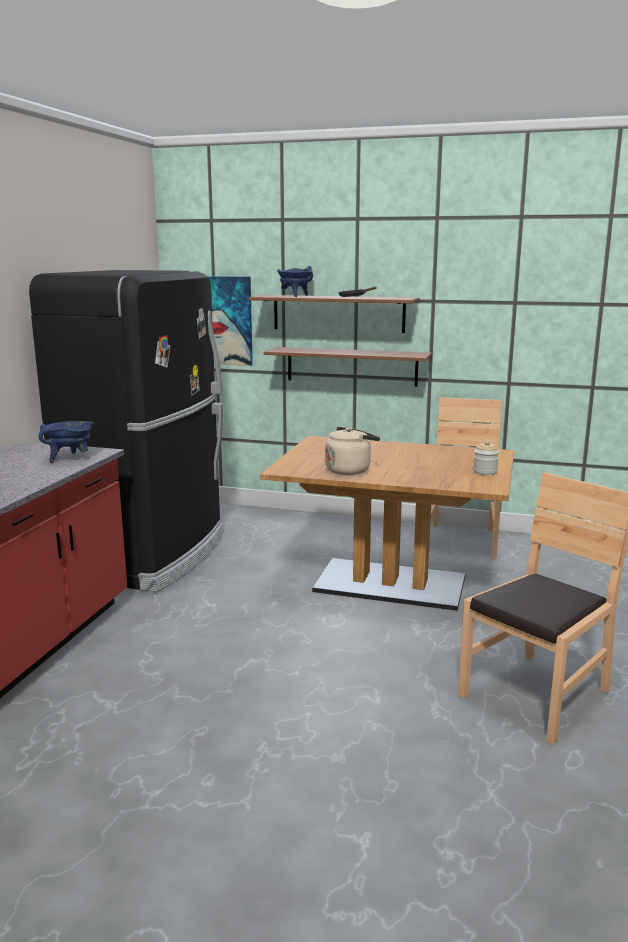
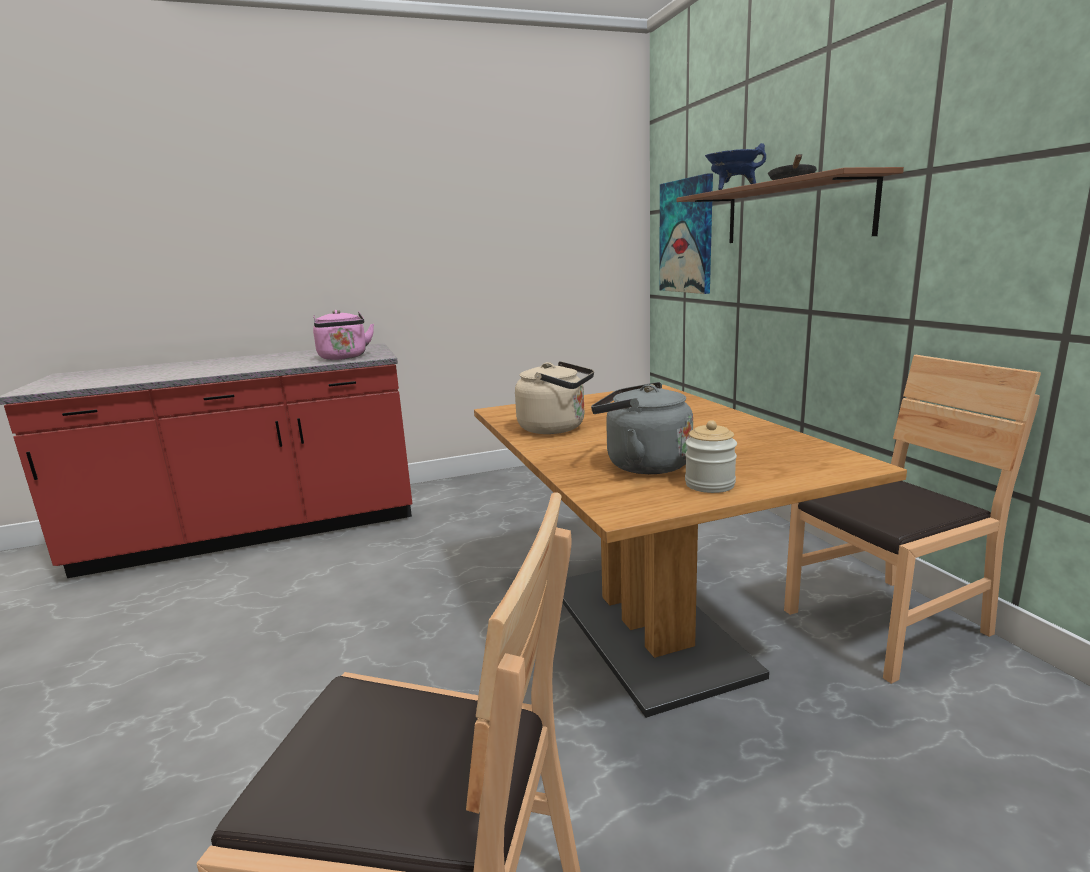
camera: 55 degrees right, 0 degrees up
black fridge [29,270,223,592] -> none
blue cooking pot [39,421,94,463] -> pink kettle [313,310,374,360]
brown shelf [264,347,432,387] -> none
none -> grey kettle [591,382,693,474]

